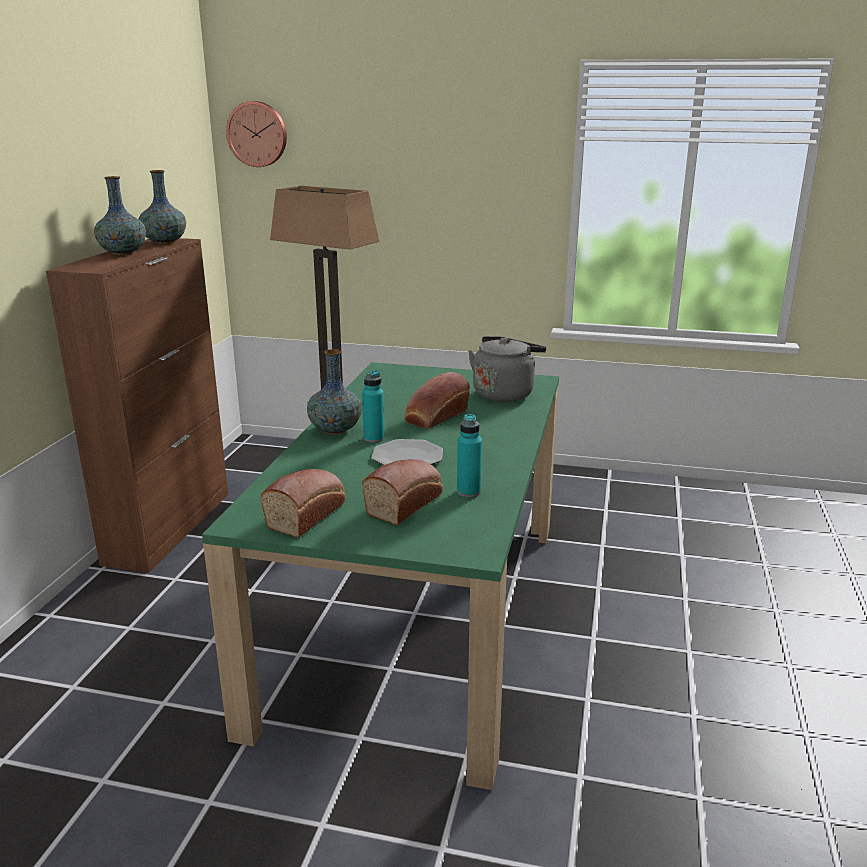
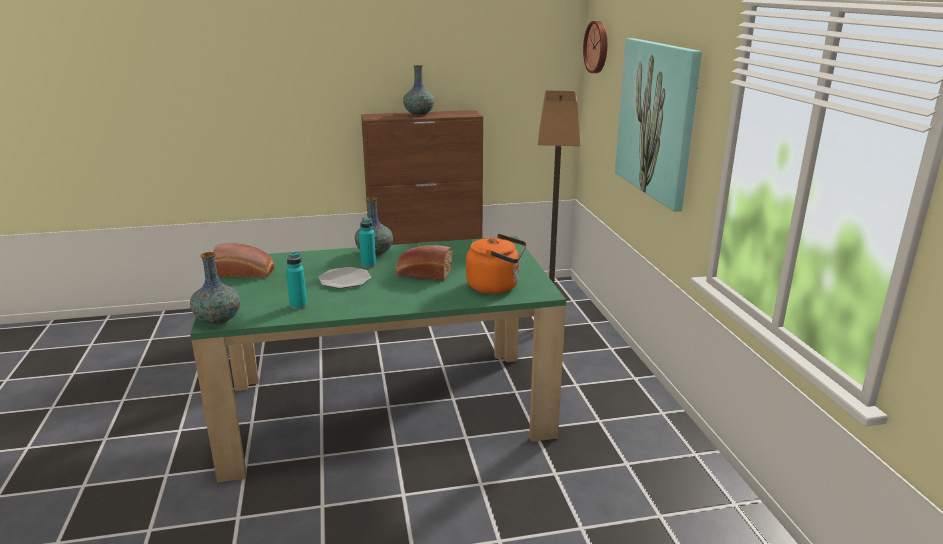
camera: 65 degrees right, 0 degrees up
vase [139,170,186,244] -> vase moved to [190,252,240,325]
bread [362,459,443,525] -> none
grey kettle [468,336,546,402] -> orange kettle [466,234,527,294]
none -> picture [615,38,702,212]

